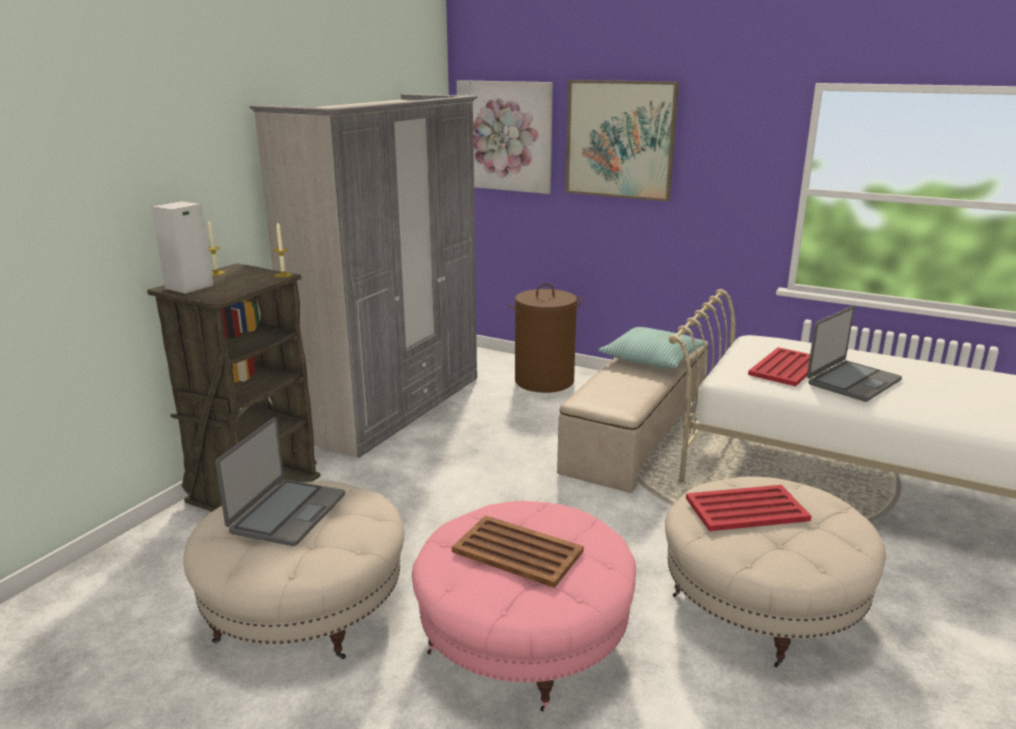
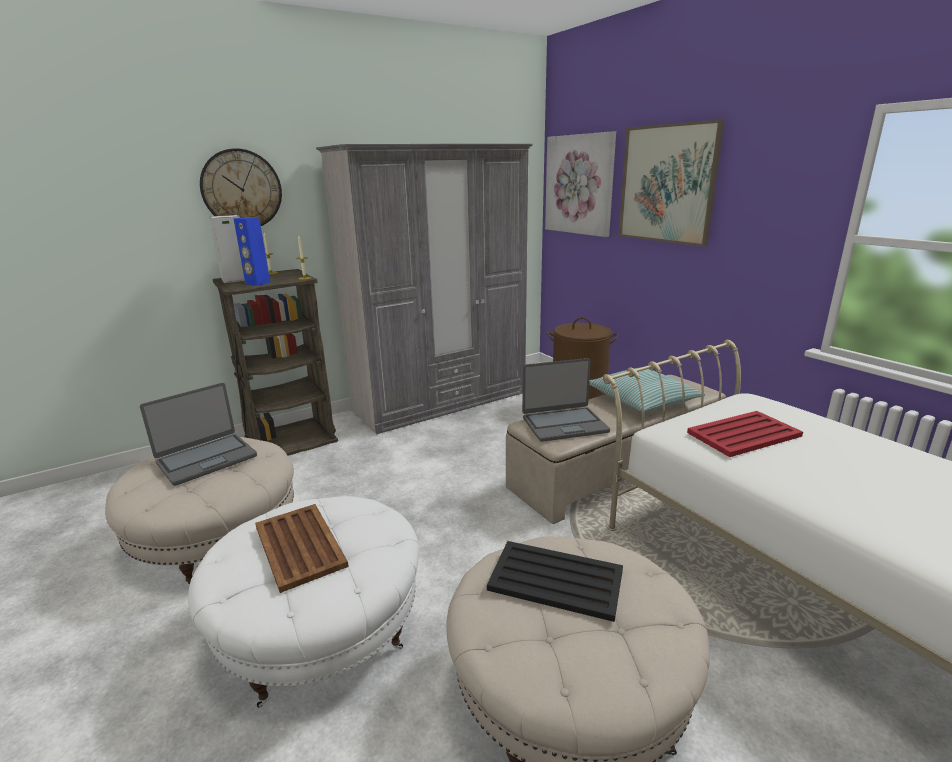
camera: 30 degrees right, 0 degrees up
pink ottoman [412,501,636,712] -> white ottoman [188,496,419,707]
red tray [686,485,811,531] -> black tray [487,541,623,622]
laptop [807,306,902,402] -> laptop moved to [522,358,610,442]
none -> wall clock [200,148,282,226]
none -> blue speaker [234,217,270,286]

